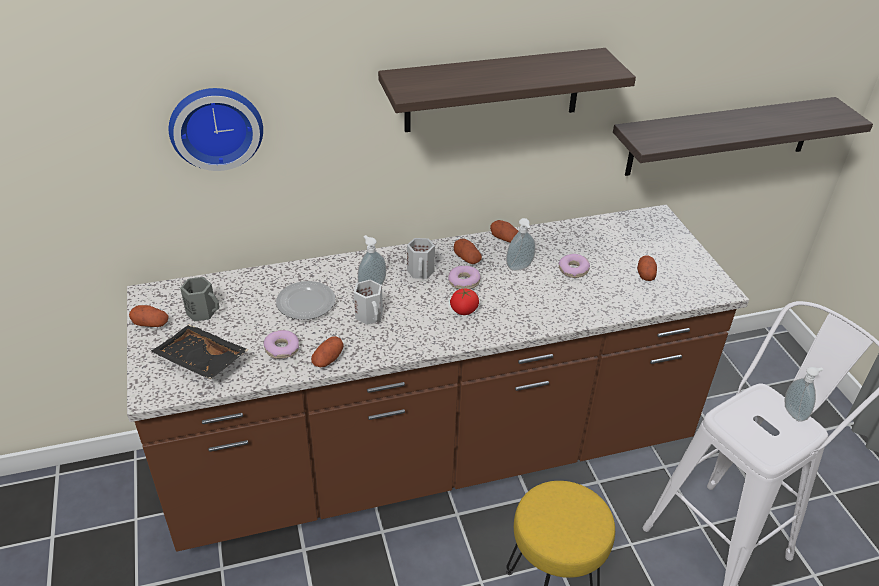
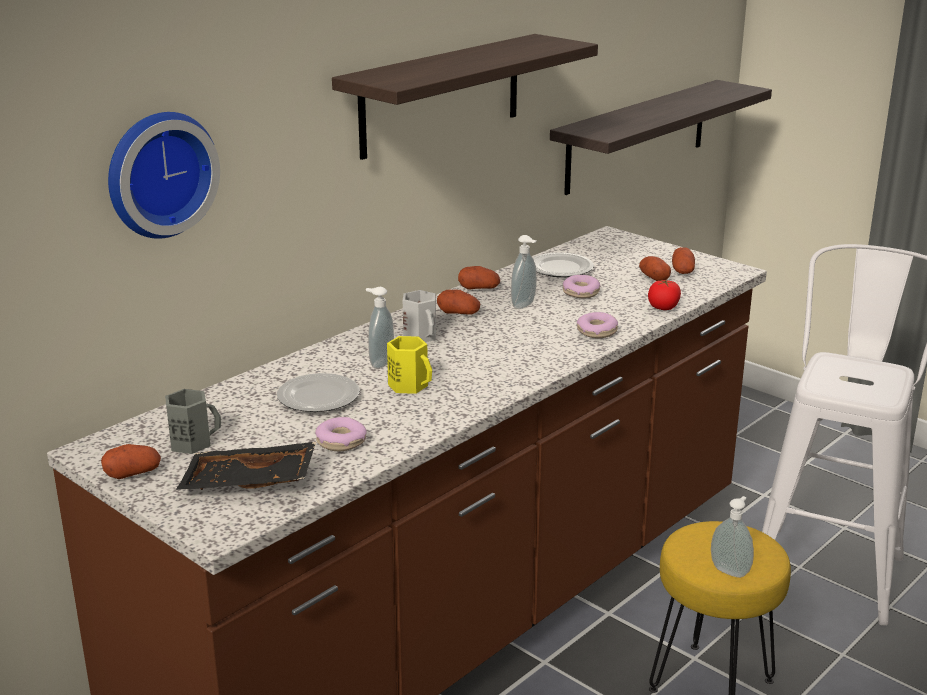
camera: 30 degrees left, 15 degrees down
potato [311,336,343,367] -> potato moved to [672,247,695,274]
white mug [354,279,383,325] -> yellow mug [387,336,432,394]
donut [448,266,480,289] -> donut moved to [577,312,618,338]
tomato [450,289,479,315] -> tomato moved to [648,280,681,310]
soap dispenser [784,367,823,422] -> soap dispenser moved to [711,496,754,578]
none -> plate [533,252,594,278]

